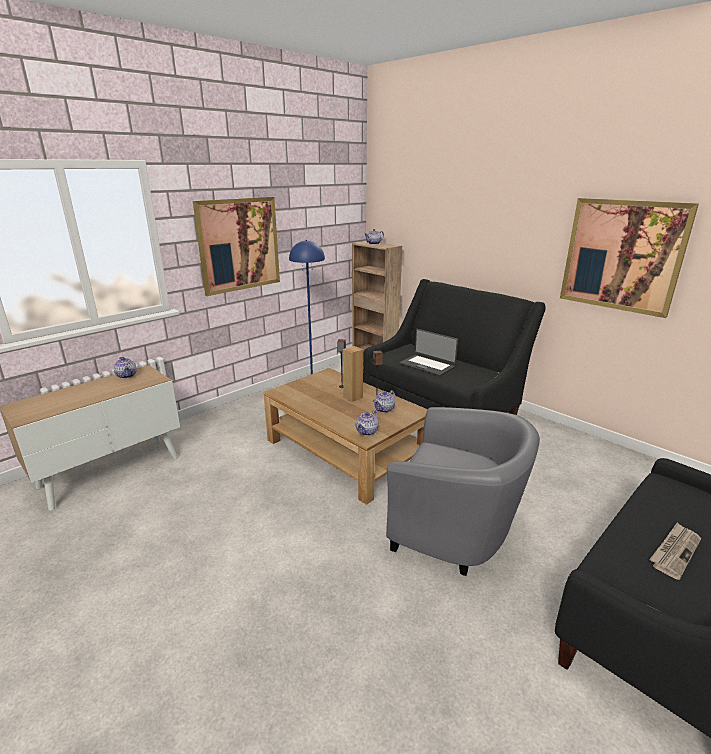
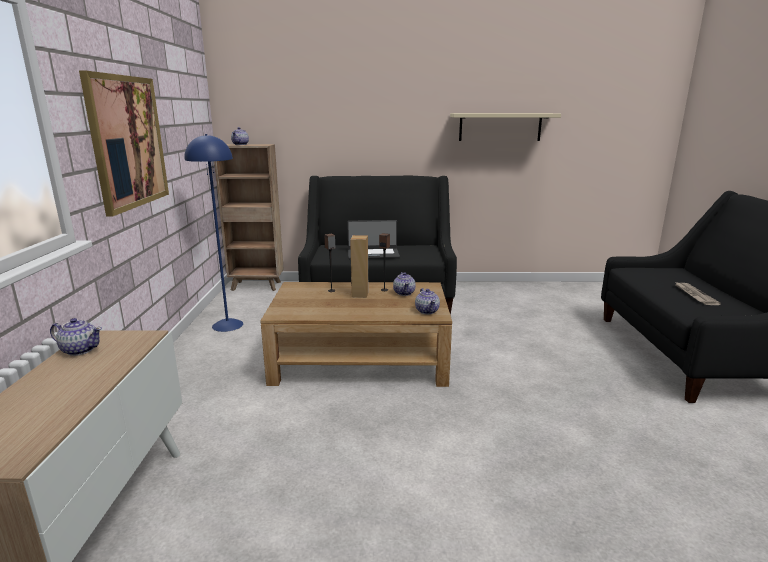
camera: 45 degrees left, 5 degrees down
grey armchair [386,407,540,576] -> none
picture [560,198,699,318] -> beige shelf [450,113,561,141]

